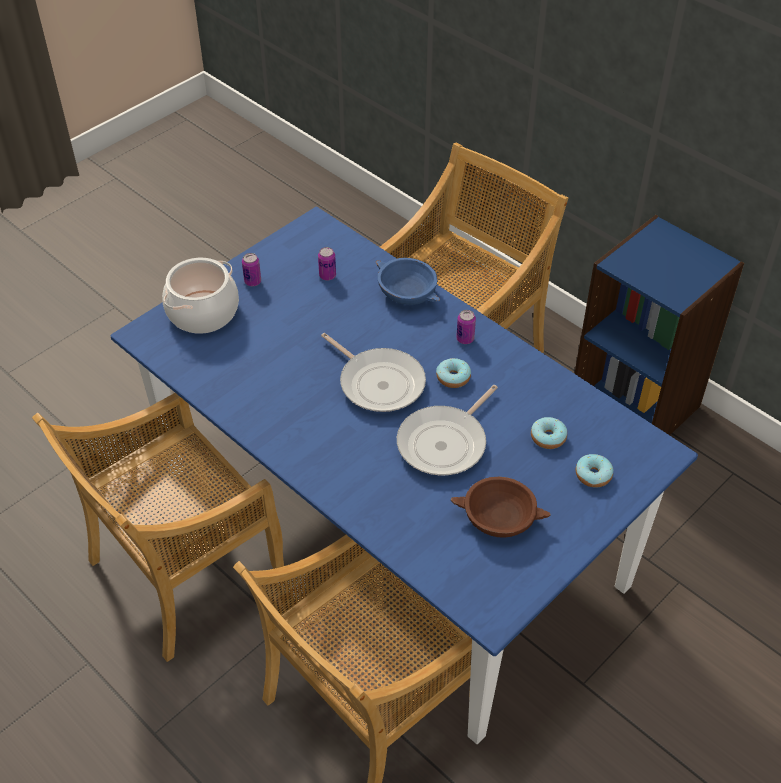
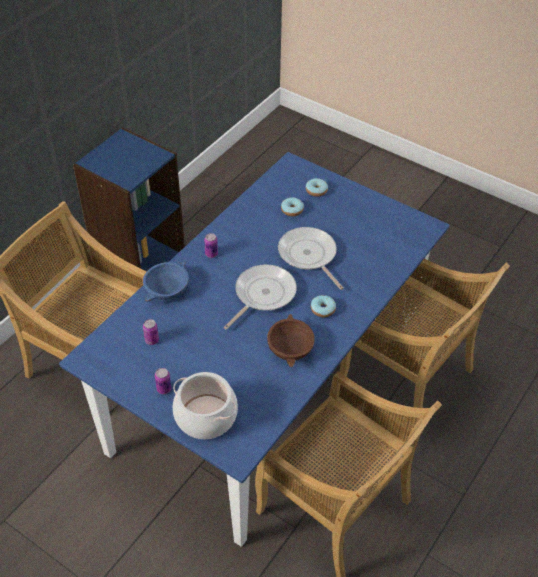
camera: 100 degrees left, 0 degrees up
frying pan [397,385,498,475] -> frying pan turned 150 degrees counterclockwise [278,227,344,290]
donut [436,358,471,388] -> donut moved to [311,295,336,317]
brown bowl [451,477,551,538] -> brown bowl moved to [267,314,315,367]

